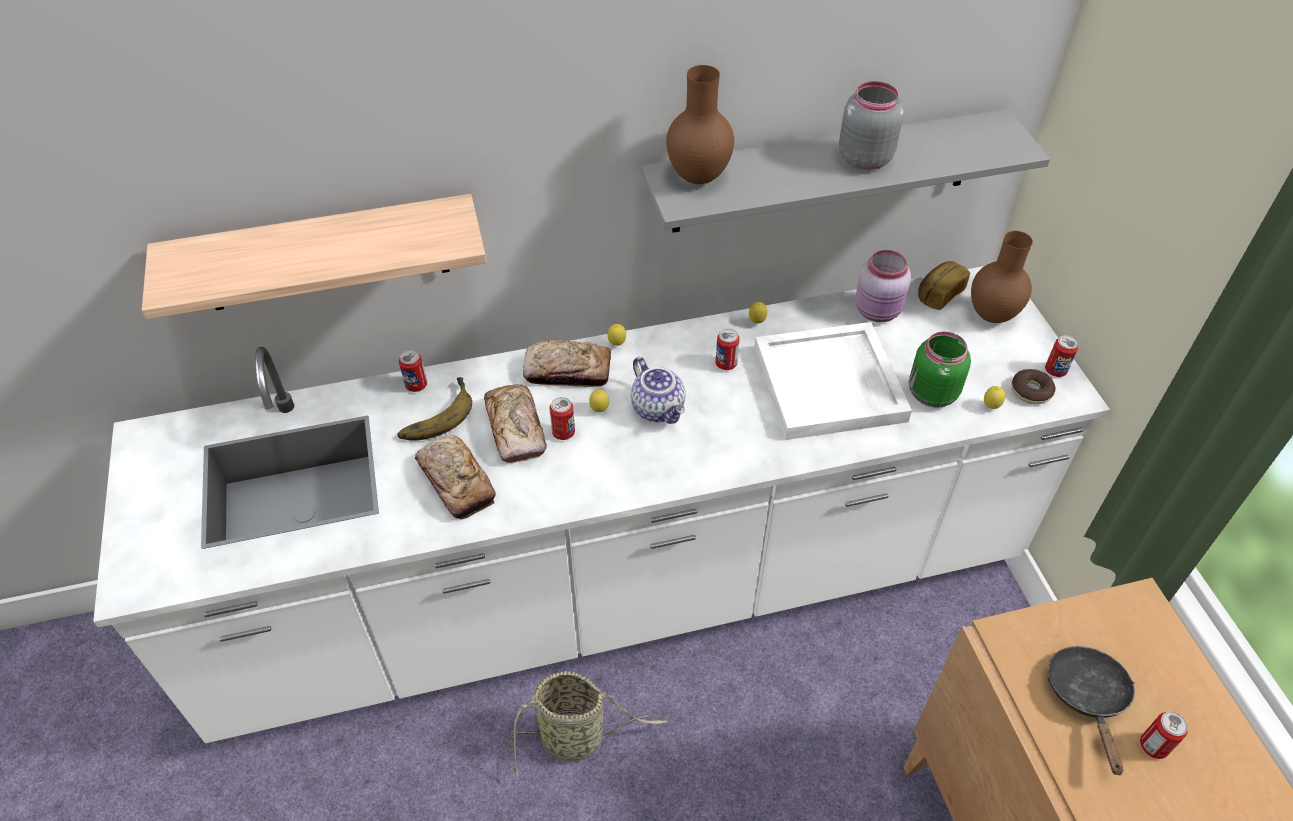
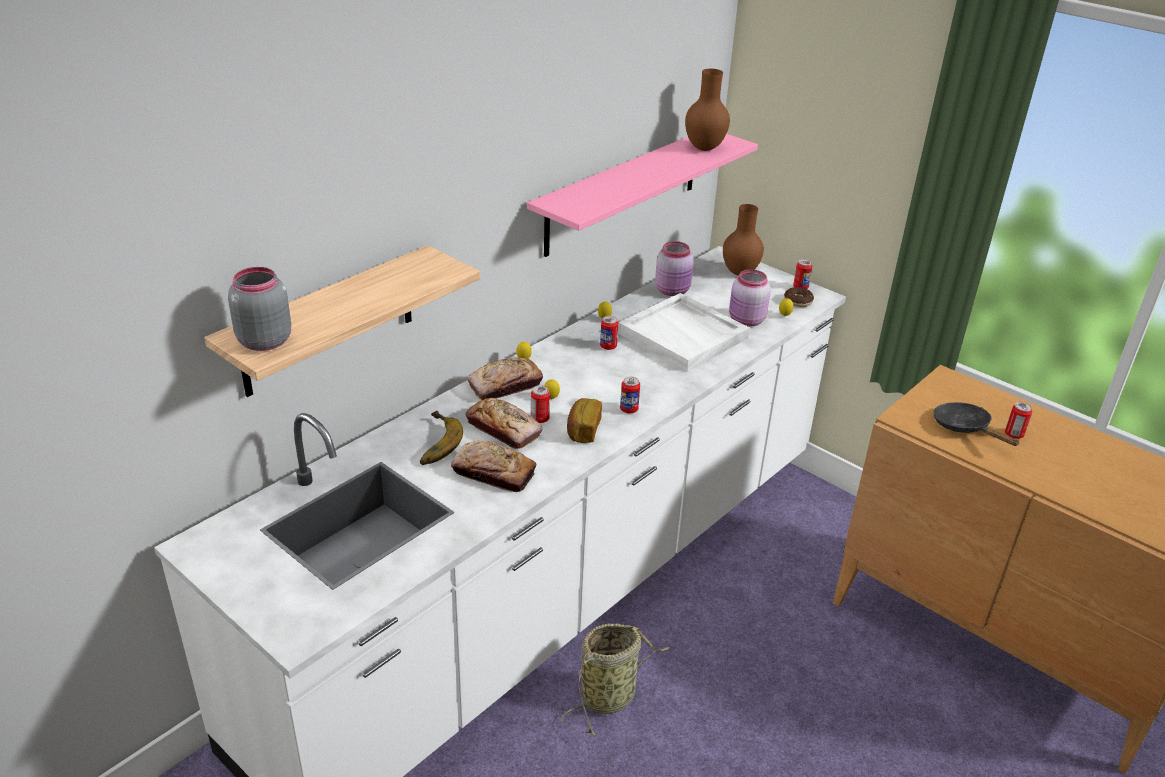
camera: 35 degrees left, 15 degrees down
can [399,350,427,392] -> can moved to [620,377,640,414]
teapot [631,357,685,424] -> none
grey shelf [641,109,1050,233] -> pink shelf [527,134,758,257]
brown vase [666,65,734,184] -> brown vase moved to [685,69,730,151]
grey jar [839,81,904,170] -> grey jar moved to [228,267,291,351]
green jar [909,332,971,408] -> pink jar [729,269,771,327]
bread [918,261,970,310] -> bread moved to [567,398,602,443]

